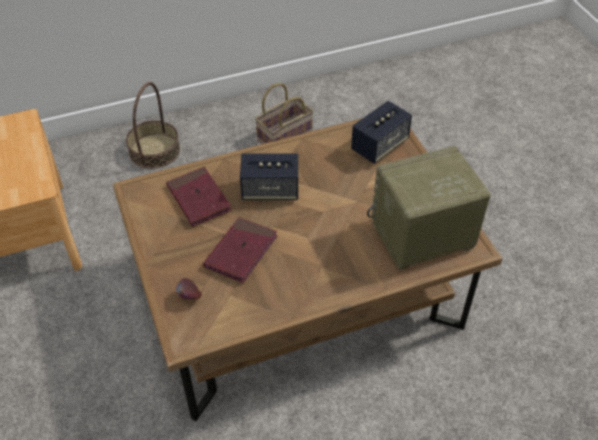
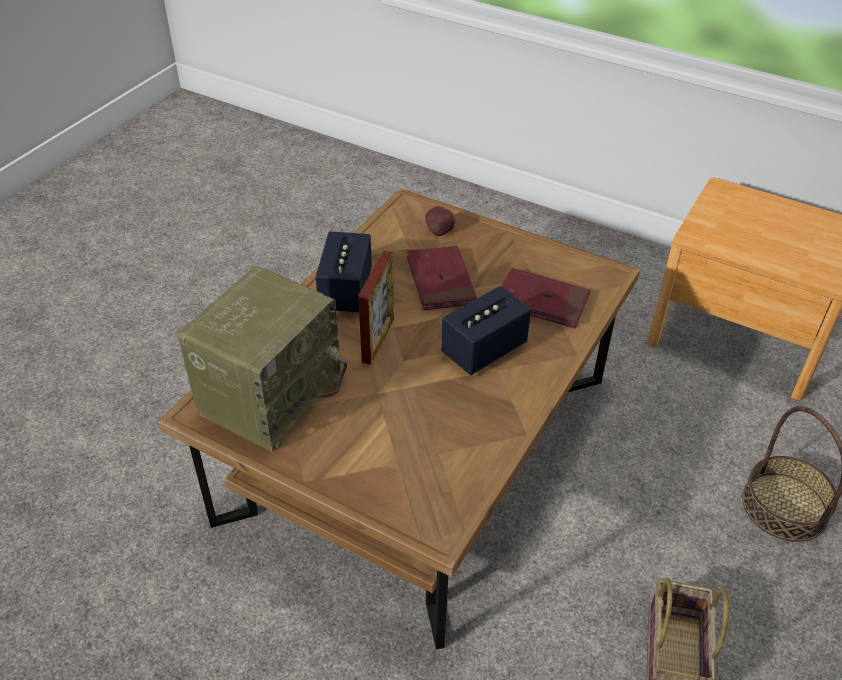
camera: 140 degrees right, 5 degrees down
speaker [351,101,412,164] -> speaker moved to [316,231,372,313]
none -> picture frame [358,251,394,365]

